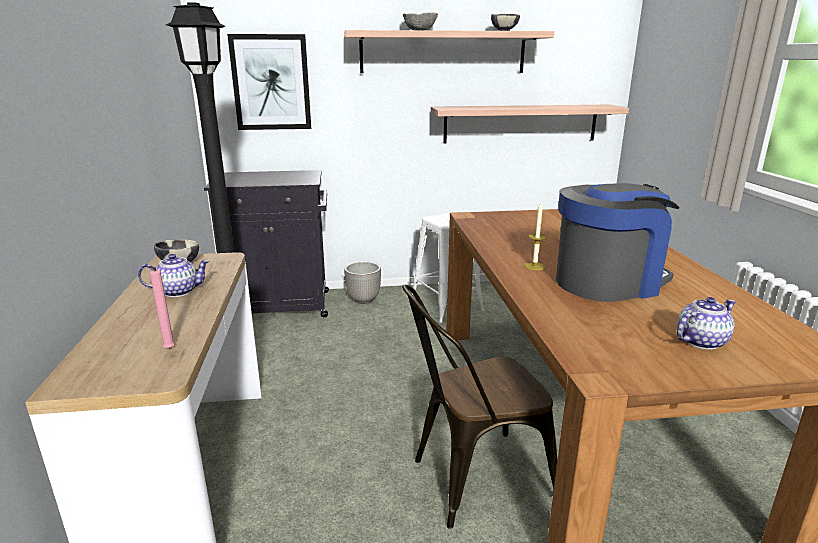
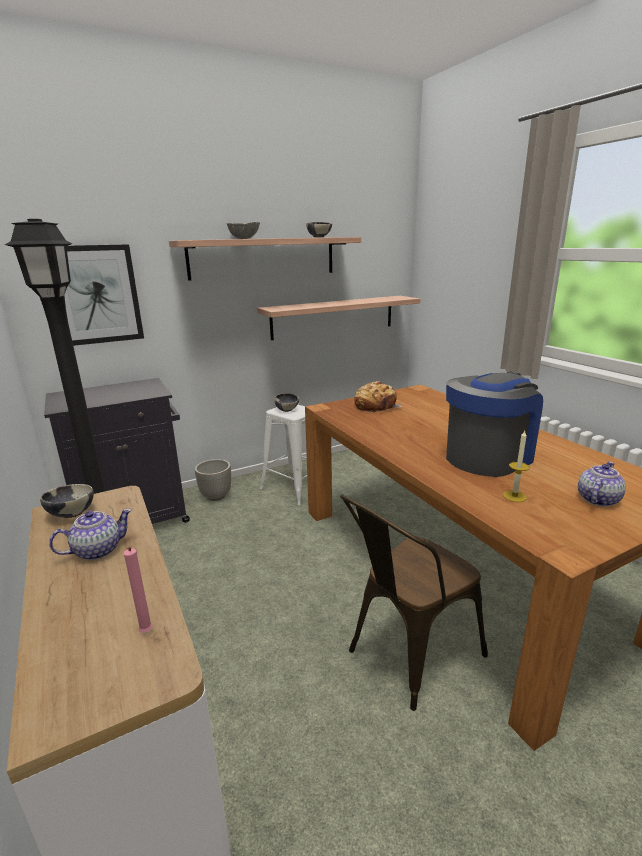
camera: 20 degrees left, 0 degrees up
candle [524,203,547,270] -> candle moved to [503,431,530,502]
none -> bowl [274,393,299,412]
none -> bread [354,381,402,413]

